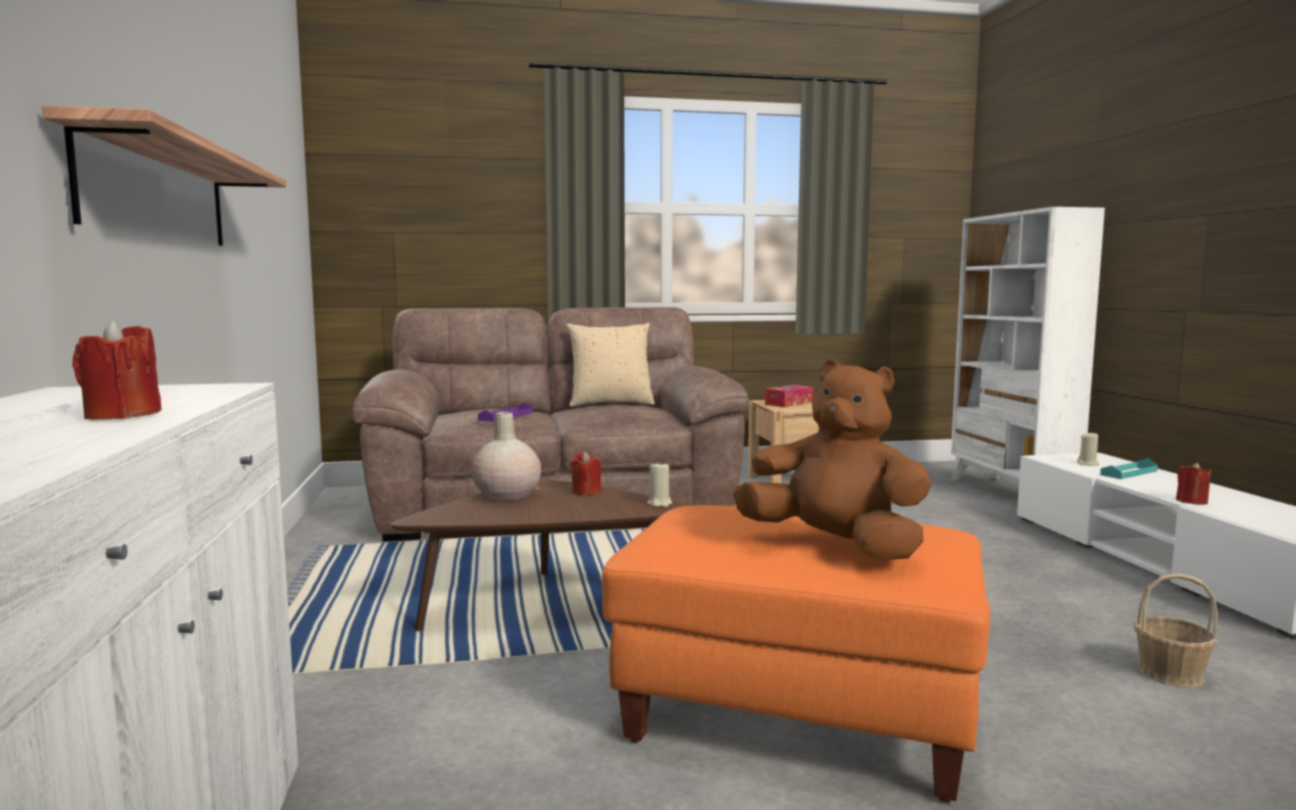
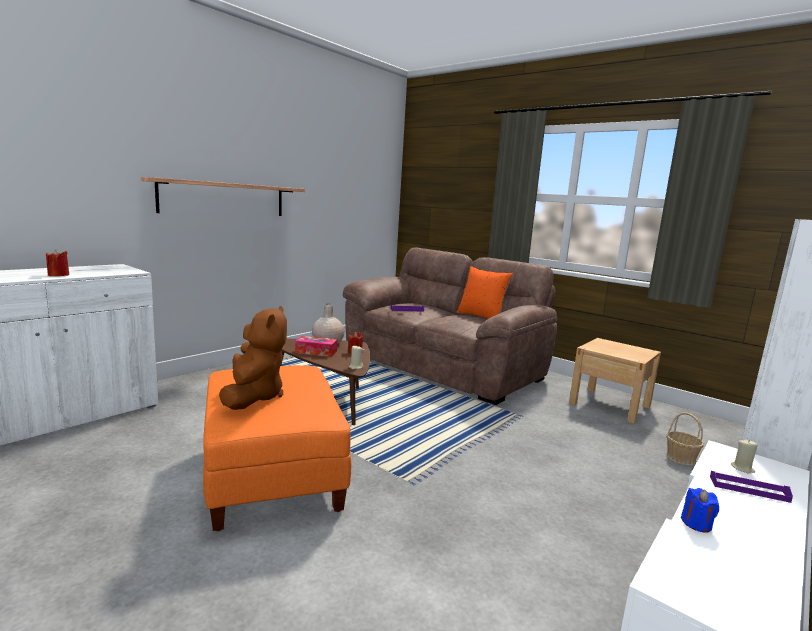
camera: 50 degrees right, 5 degrees up
beige pillow [566,323,655,407] -> orange pillow [457,266,513,319]
tissue box [765,385,814,407] -> tissue box moved to [295,336,337,357]
turquoise tray [1100,458,1158,479] -> purple tray [710,471,793,503]
basket [1134,574,1218,687] -> basket moved to [666,412,704,465]
red candle [1176,462,1212,505] -> blue candle [681,488,719,533]

